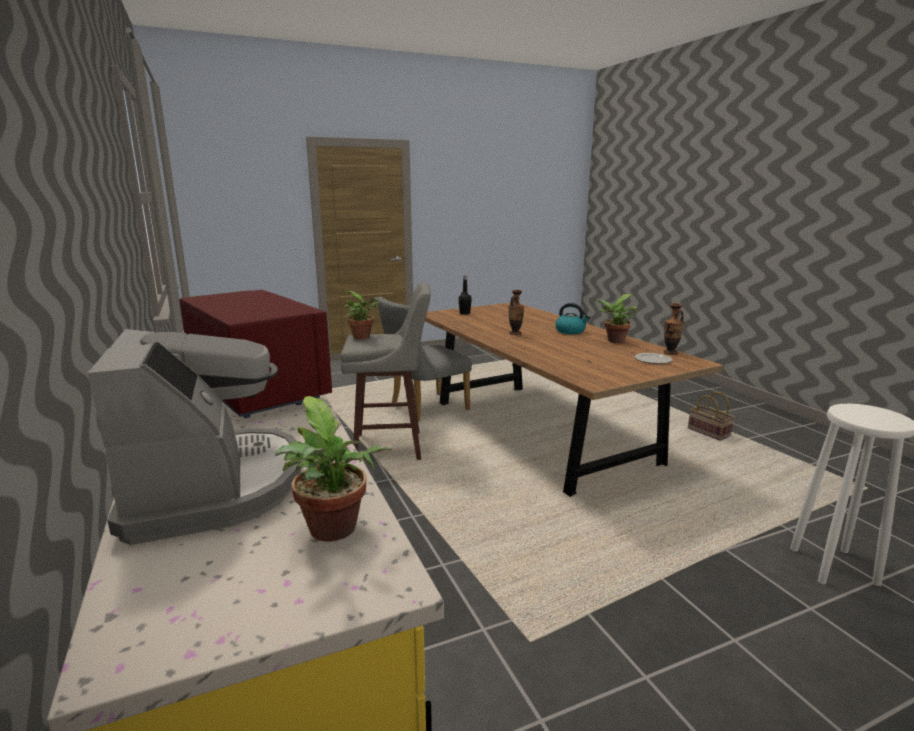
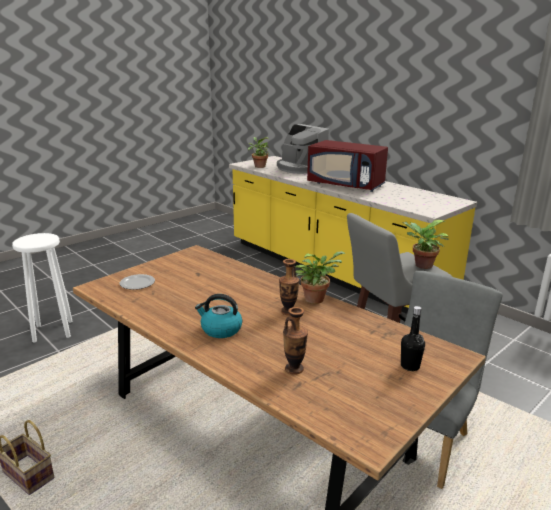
camera: 160 degrees right, 5 degrees up
potted plant [594,294,639,343] -> potted plant moved to [295,251,345,304]
vase [664,303,684,355] -> vase moved to [283,307,308,375]

